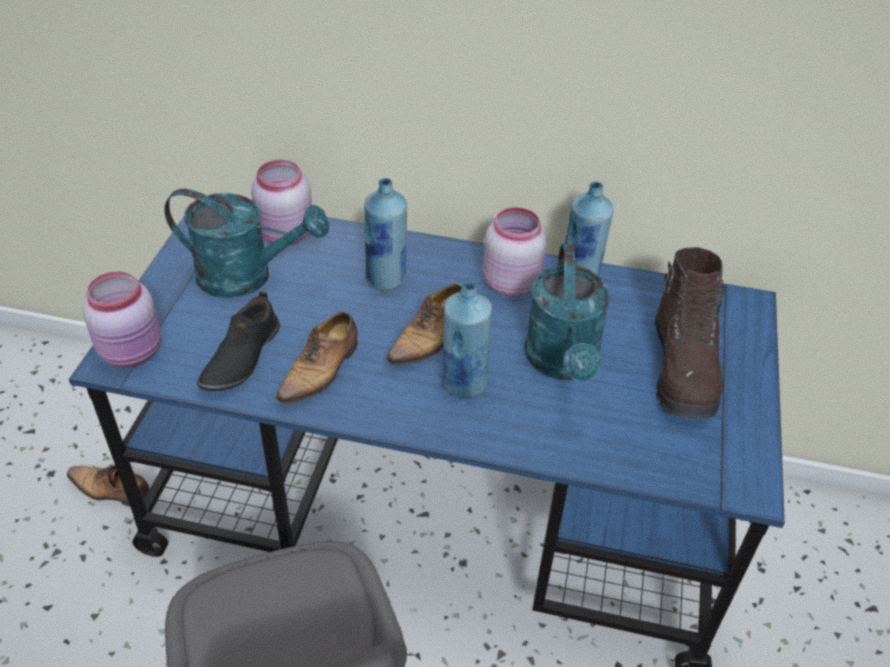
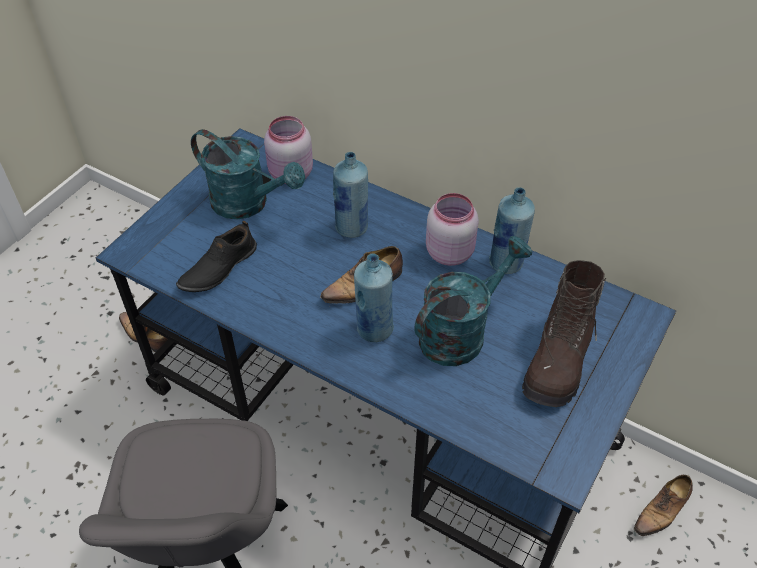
camera: 20 degrees right, 5 degrees up
pink jar [82,271,162,368] -> none
shoe [276,312,358,404] -> shoe moved to [634,475,693,538]
turquoise watering can [525,243,610,382] -> turquoise watering can turned 150 degrees counterclockwise [414,236,532,366]

